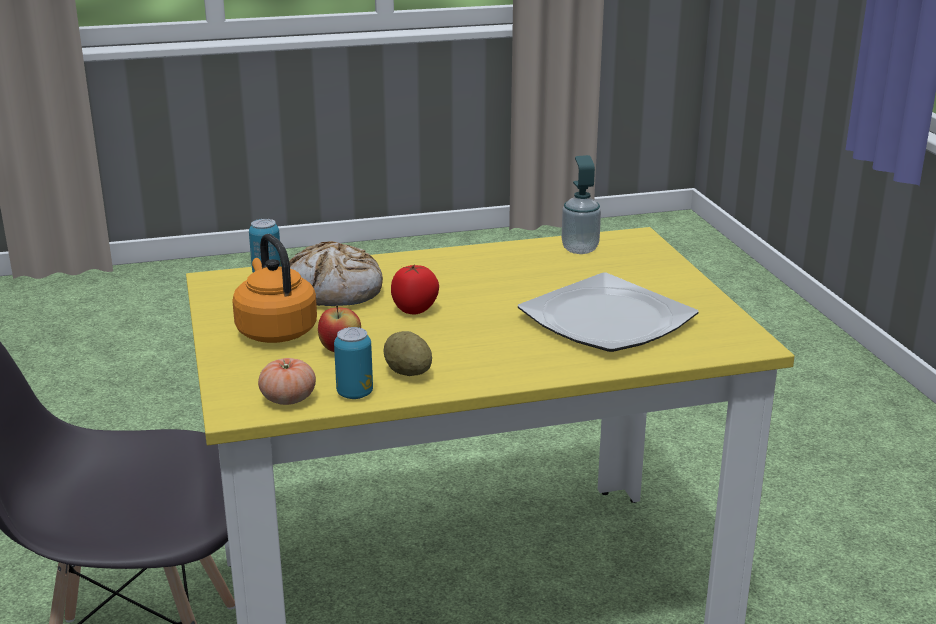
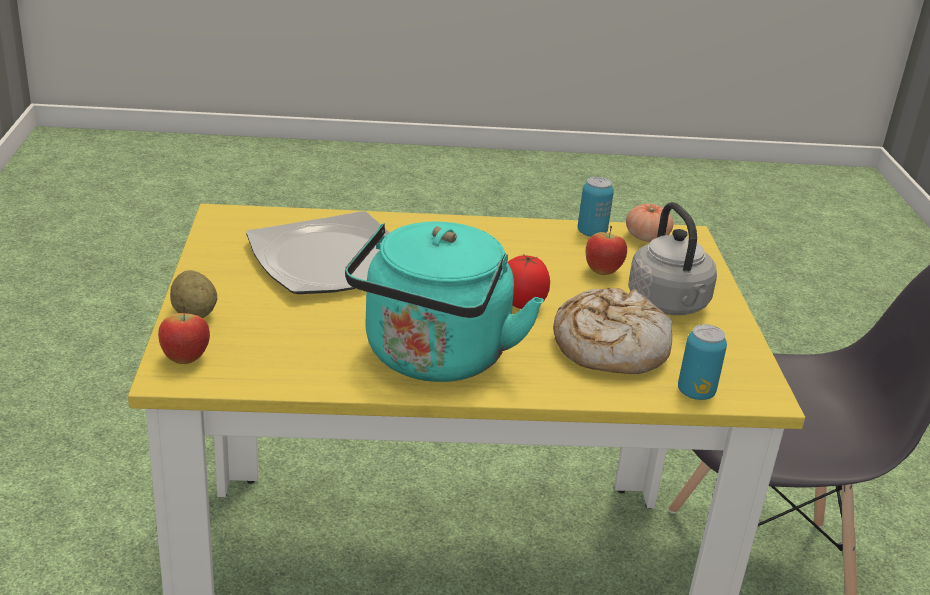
camera: 170 degrees left, 5 degrees up
orange kettle [232,234,317,343] -> grey kettle [628,202,717,315]
potato [383,331,432,376] -> potato moved to [170,270,217,318]
soap dispenser [561,155,601,254] -> none
none -> apple [158,305,210,364]
none -> turquoise kettle [345,221,544,382]

